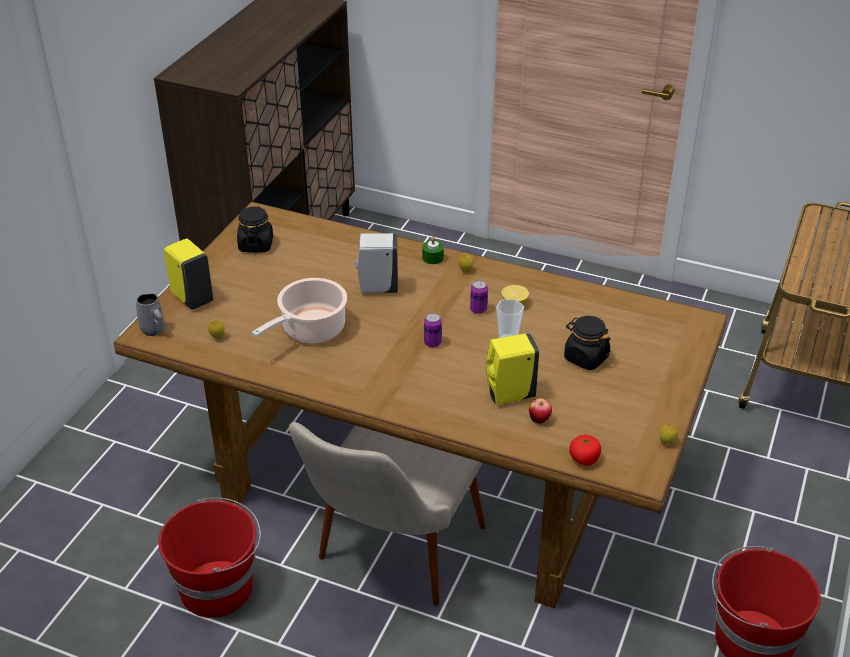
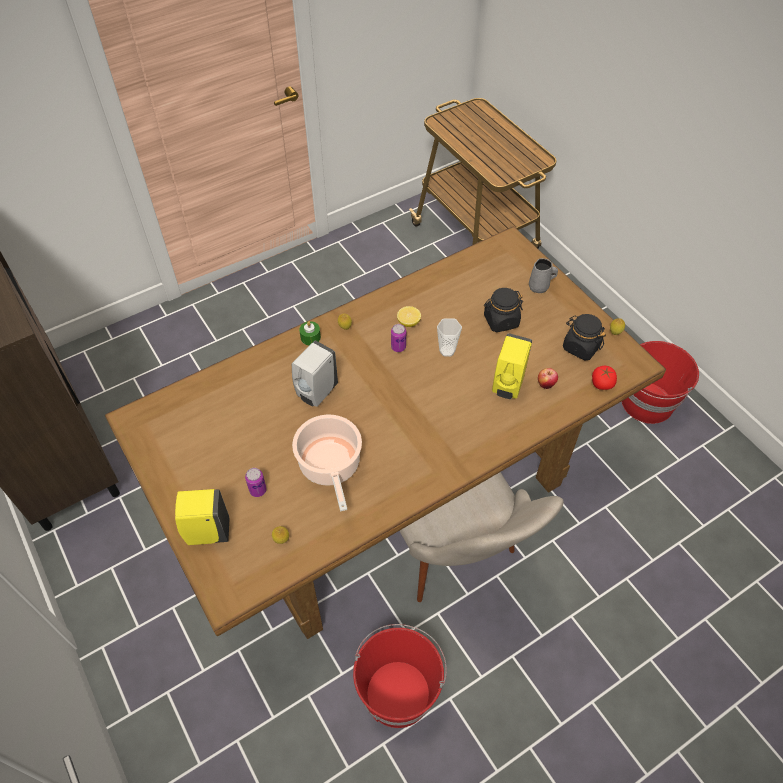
camera: 55 degrees left, 15 degrees up
grey mug [136,293,165,336] -> grey mug moved to [529,258,558,293]
black jar [237,206,273,253] -> black jar moved to [563,314,606,361]
can [424,313,442,347] -> can moved to [245,468,267,497]

